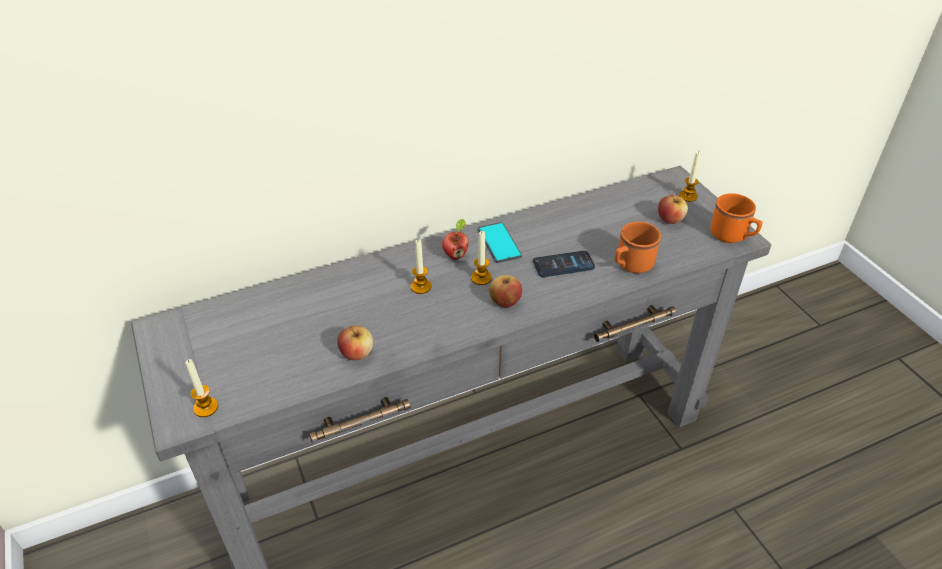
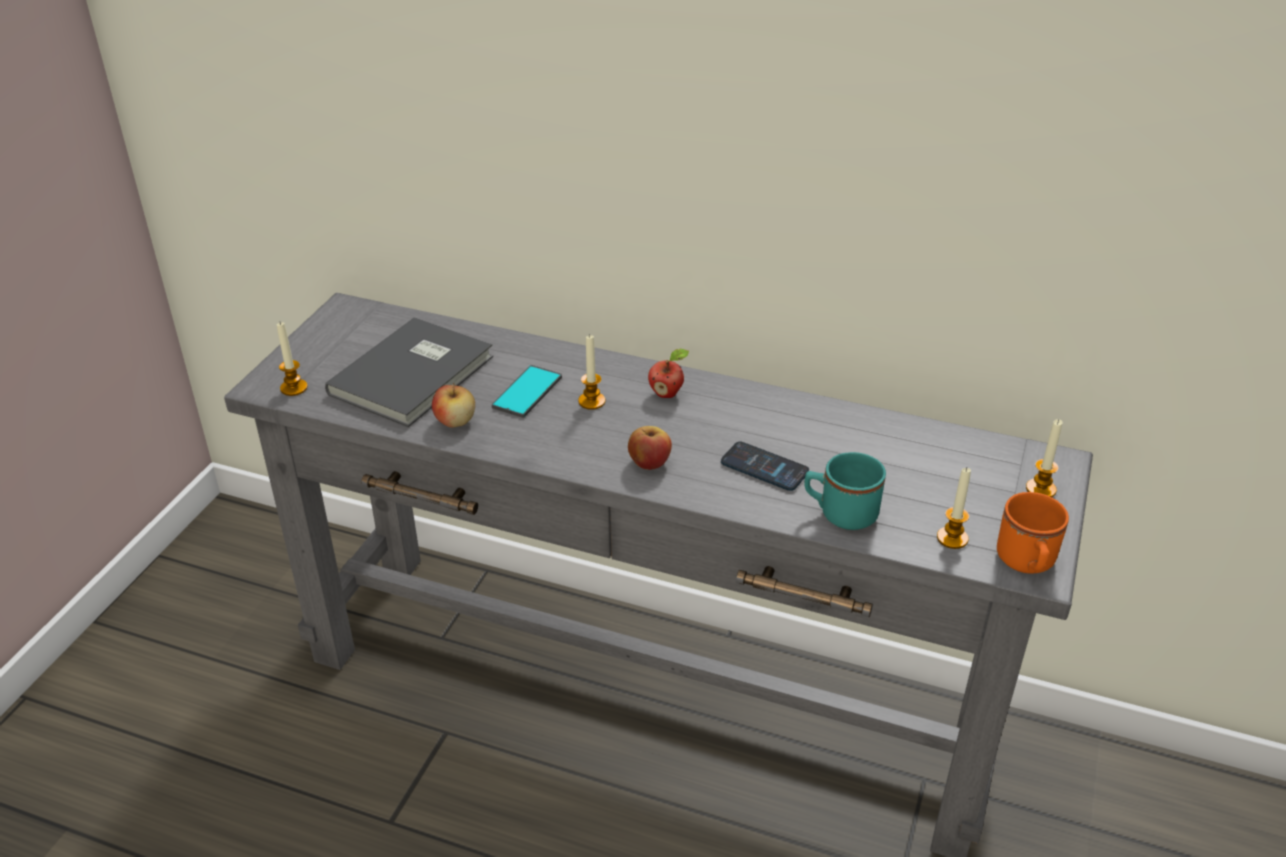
camera: 45 degrees right, 5 degrees down
candle [471,231,492,285] -> candle moved to [937,468,971,549]
phone [478,222,522,263] -> phone moved to [492,365,562,418]
orange mug [615,222,661,273] -> turquoise mug [804,452,886,530]
apple [658,194,688,224] -> none
none -> grey book [325,317,493,427]

